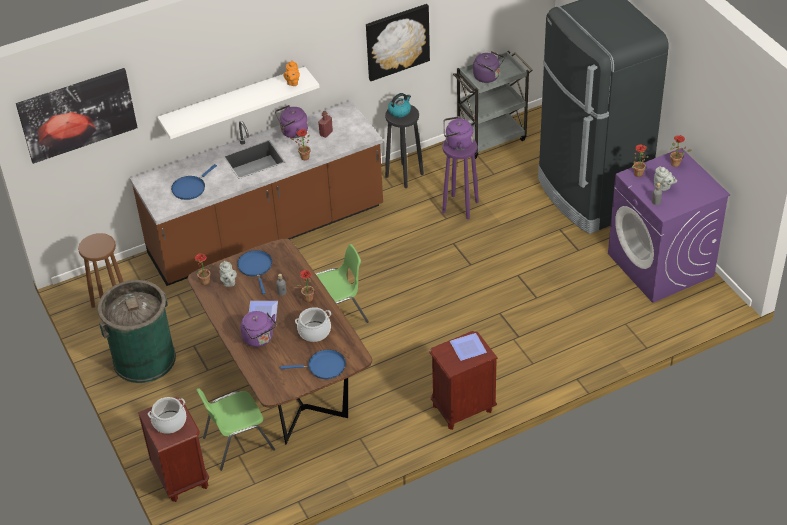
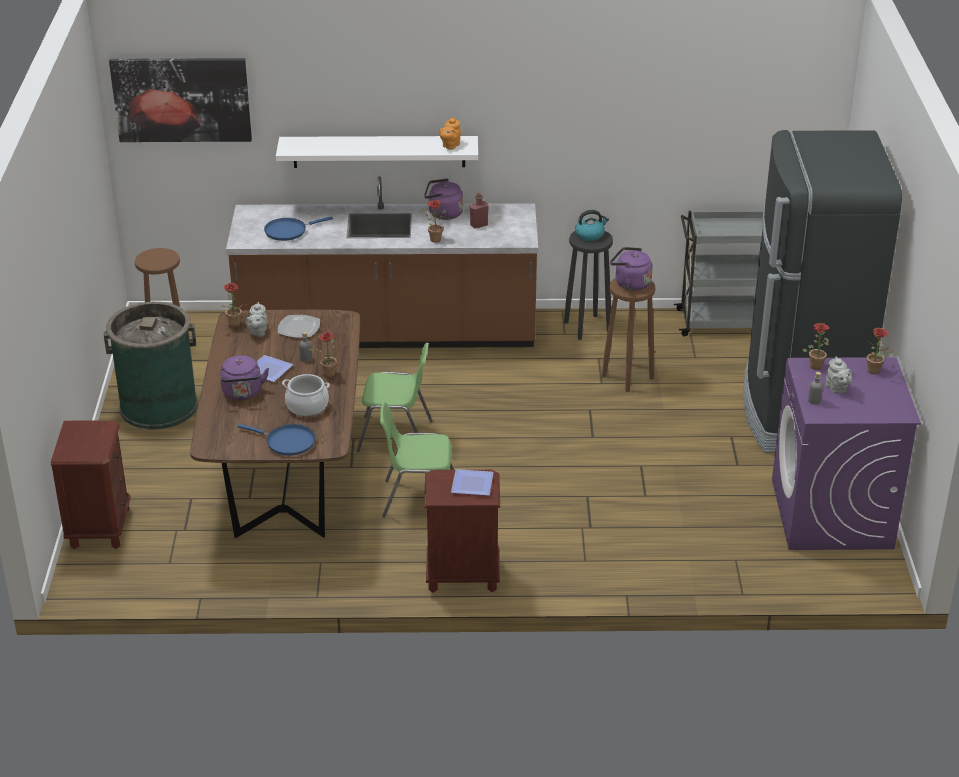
camera: 25 degrees right, 10 degrees down
cooking pot [148,397,186,434] -> none
green chair [196,388,275,471] -> green chair moved to [380,401,454,518]
blue frying pan [237,250,272,294] -> plate [278,315,320,338]
picture [366,4,430,81] -> none
purple stool [442,139,479,220] -> brown stool [602,278,655,392]
purple kettle [473,51,505,83] -> none

